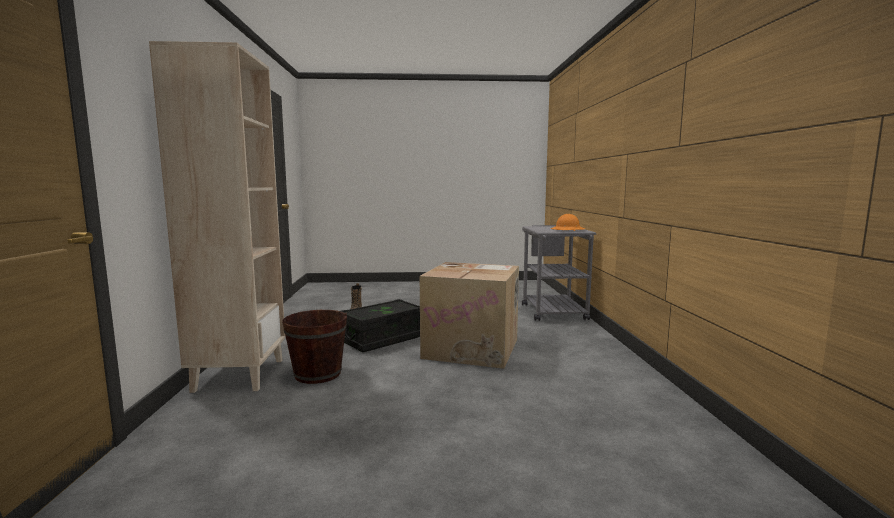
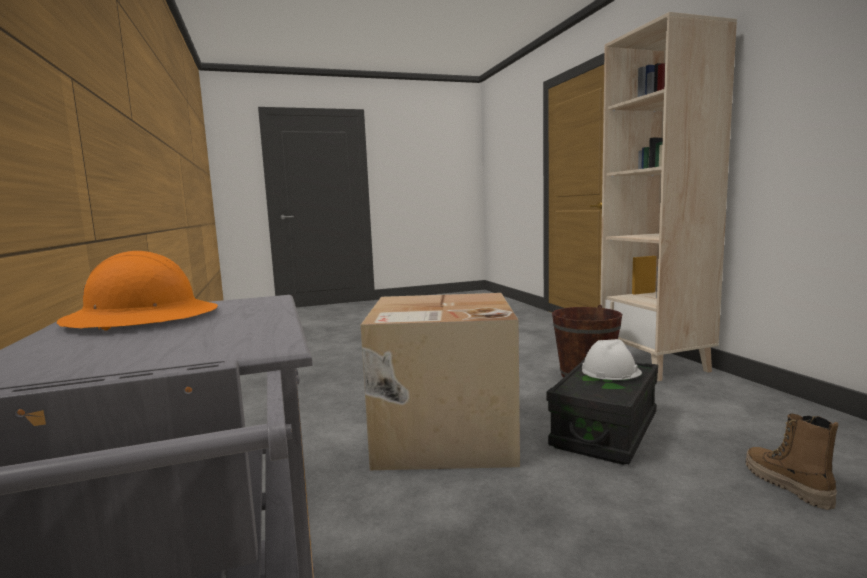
camera: 165 degrees right, 0 degrees up
none -> white hard hat [582,339,642,380]

